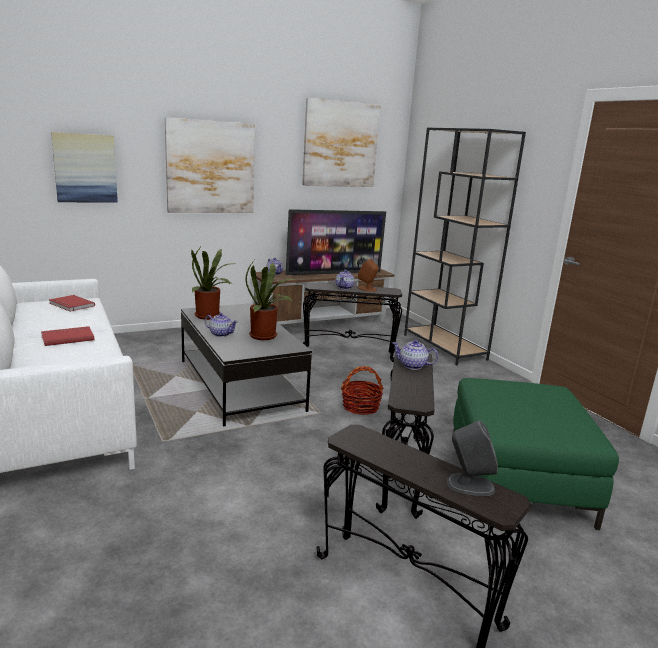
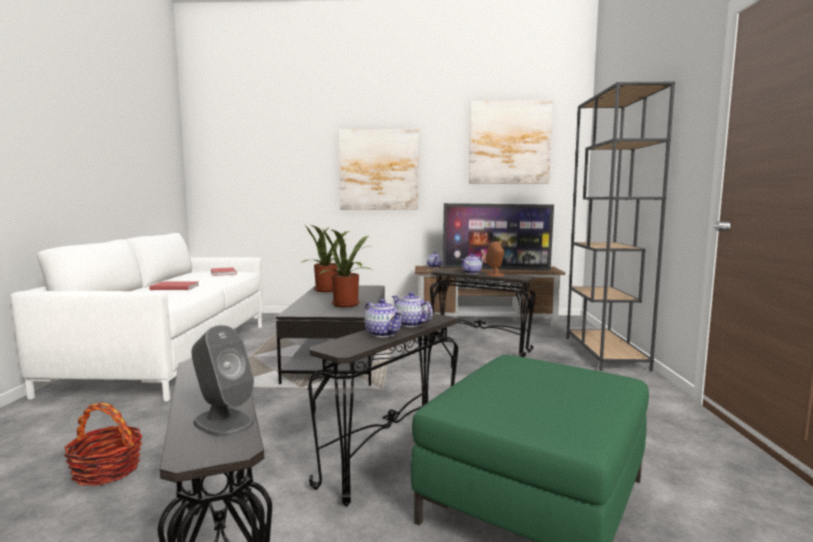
camera: 30 degrees right, 10 degrees down
picture [51,132,118,203] -> none
teapot [205,313,238,337] -> teapot moved to [364,299,402,337]
basket [341,366,383,415] -> basket moved to [64,403,143,486]

